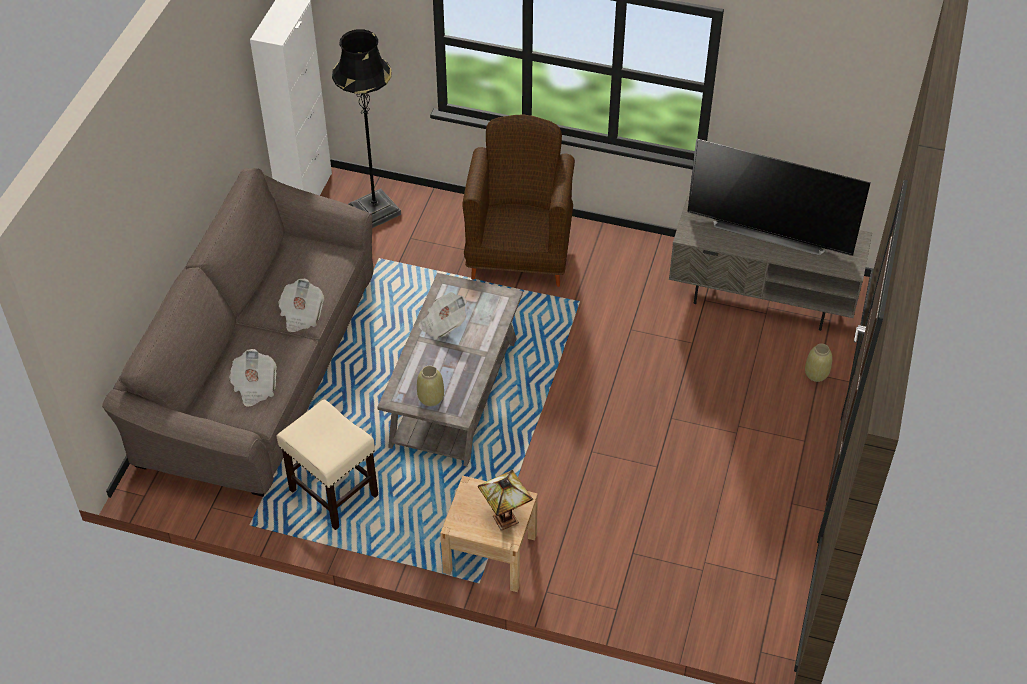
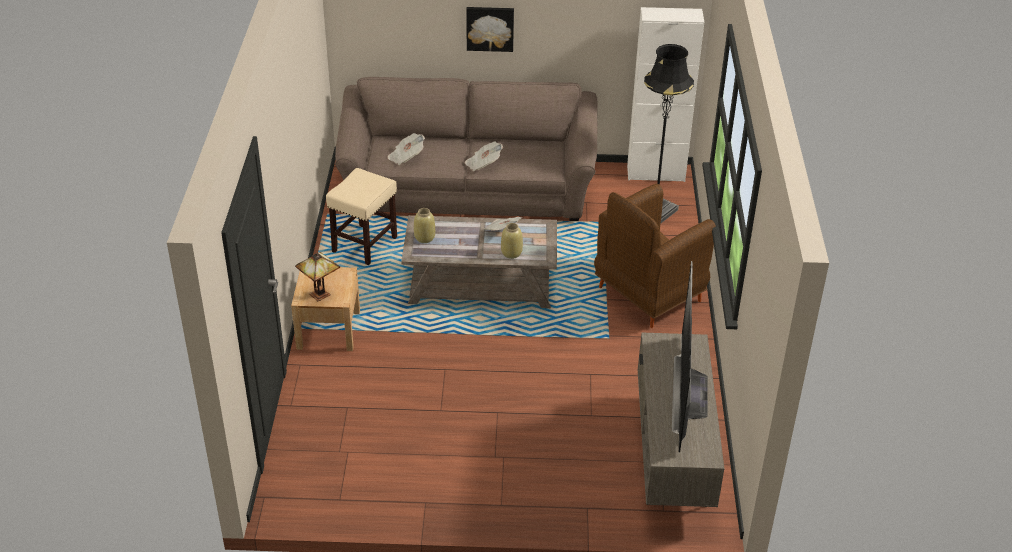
camera: 75 degrees right, 10 degrees down
brown armchair [462,114,575,287] -> brown armchair turned 150 degrees clockwise [594,184,716,328]
beige vase [805,344,832,382] -> beige vase moved to [501,223,523,259]
none -> picture [466,7,514,52]

